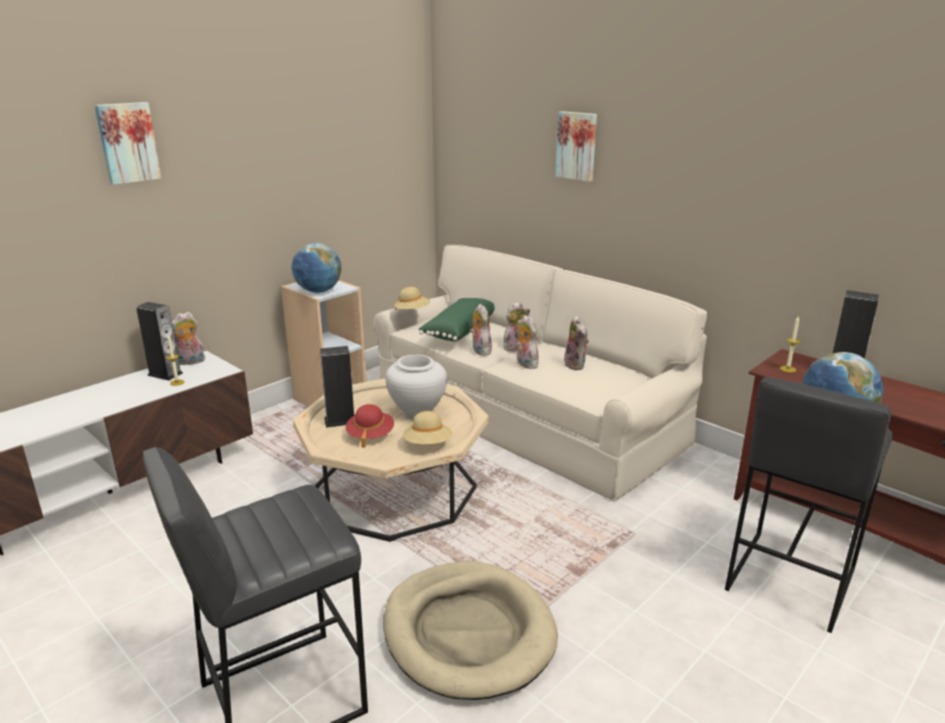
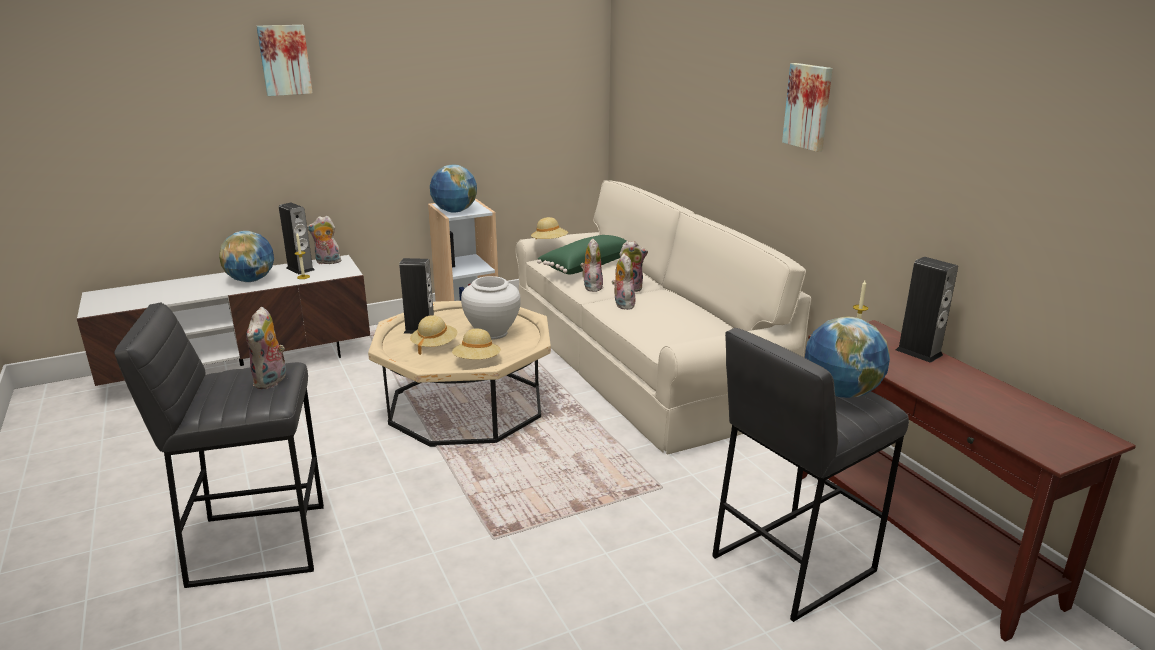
camera: 20 degrees right, 0 degrees up
red hat [346,404,394,448] -> beige hat [410,315,457,355]
beige dog bed [384,561,558,700] -> none
picture [556,111,597,182] -> picture moved to [782,63,833,152]
plush toy [564,315,589,370] -> plush toy moved to [246,307,286,389]
none -> globe [219,231,274,282]

